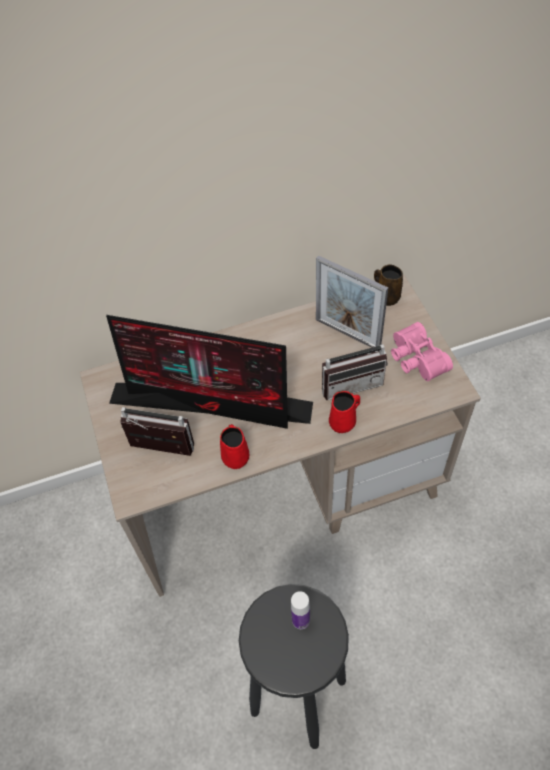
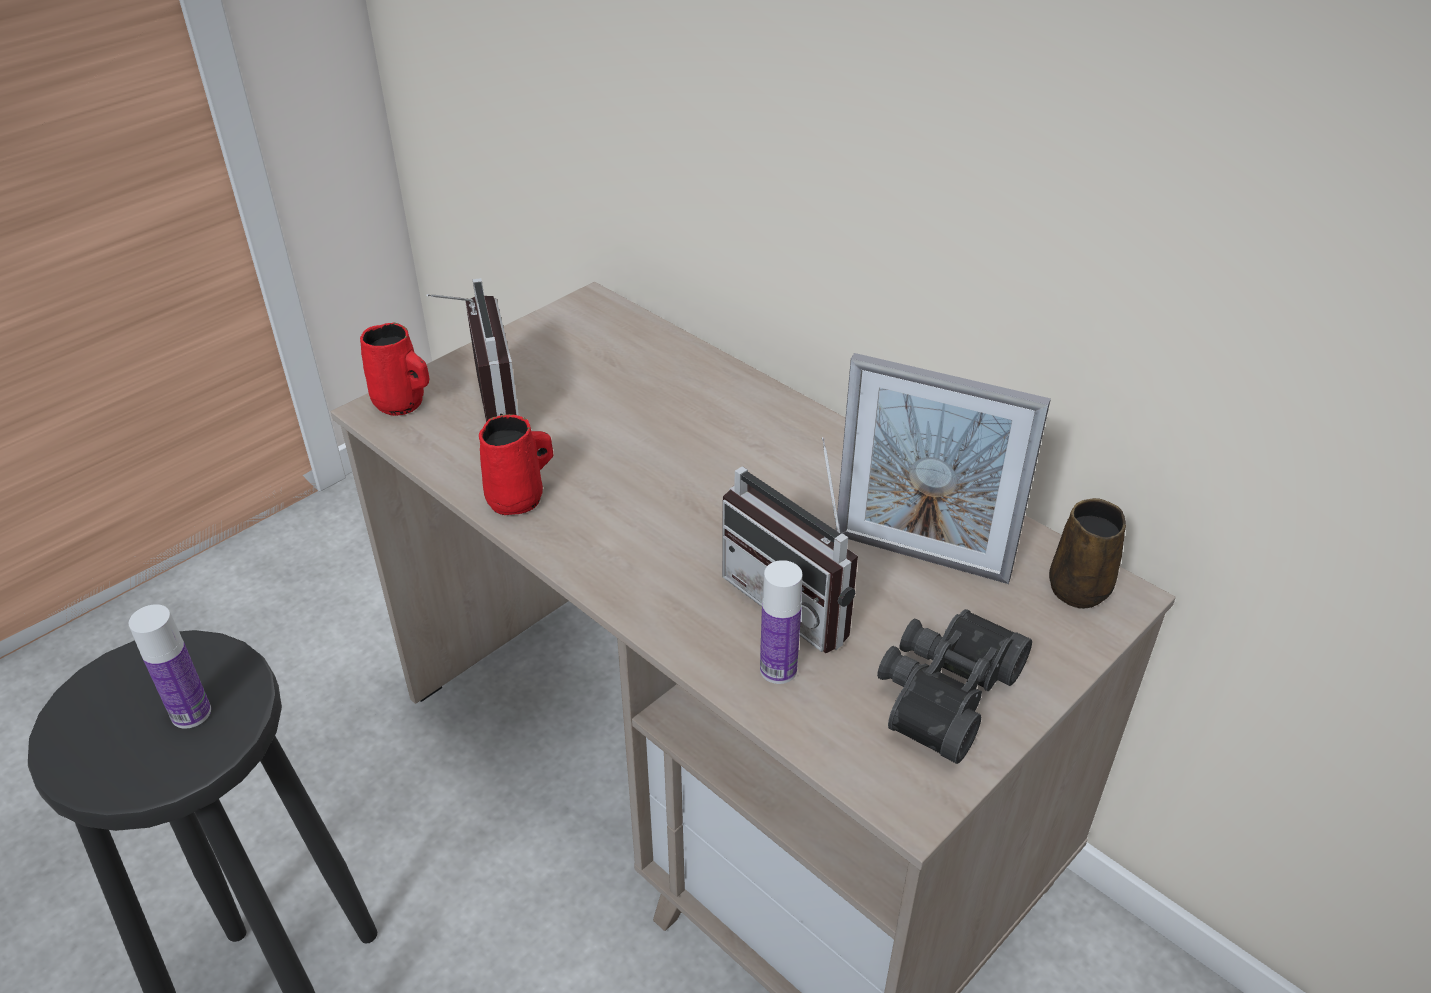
camera: 60 degrees right, 15 degrees down
monitor [106,315,313,429] -> none
picture frame [316,255,388,348] -> picture frame turned 75 degrees counterclockwise [836,353,1051,584]
red mug [329,391,360,433] -> red mug moved to [360,323,430,416]
pink binoculars [391,322,453,381] -> black binoculars [877,609,1032,764]
none -> bottle [760,560,802,684]

